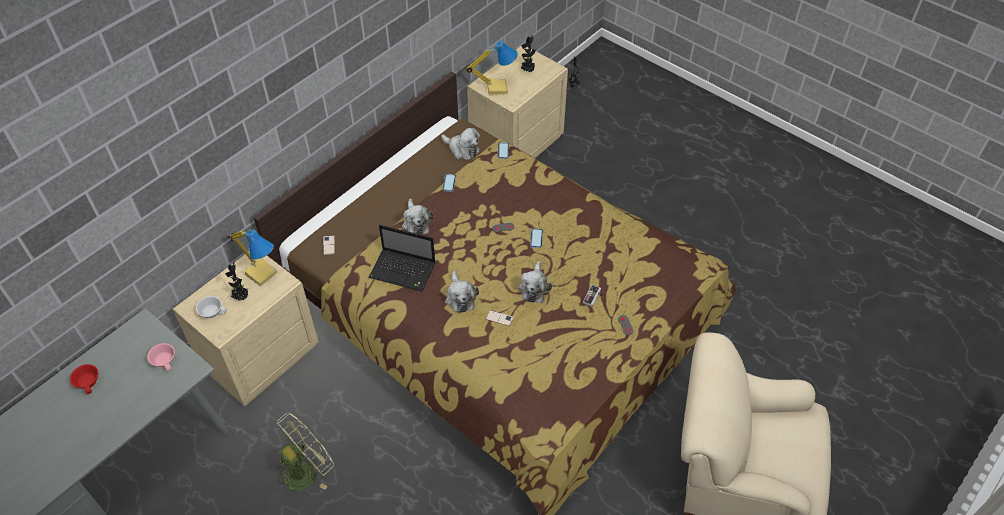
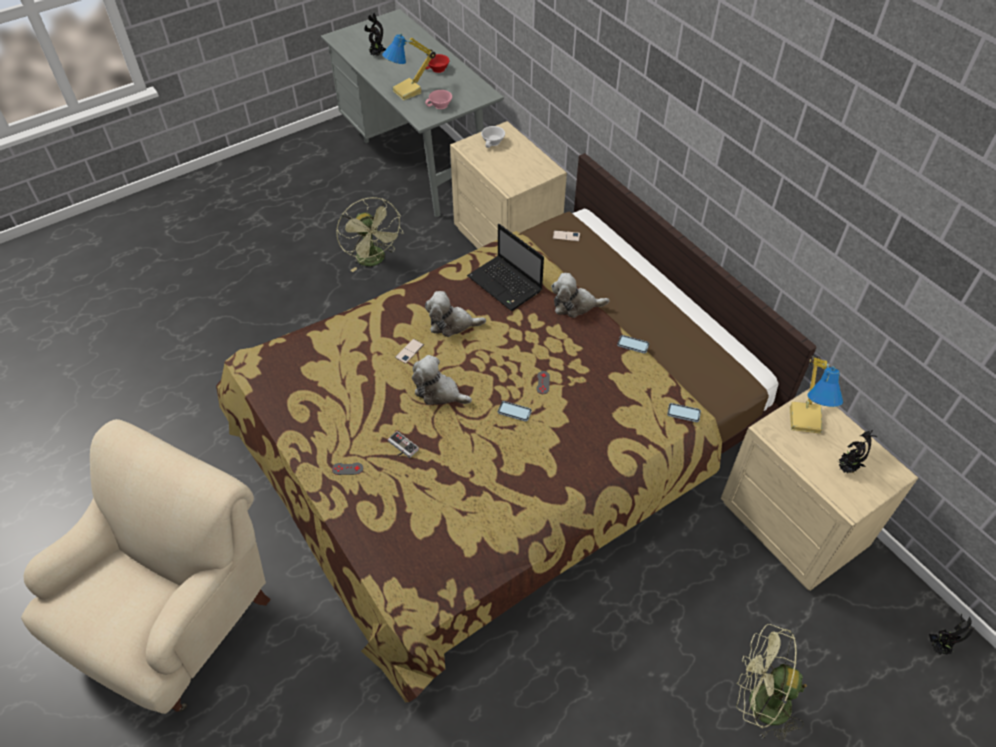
camera: 105 degrees right, 0 degrees up
potted plant [225,261,249,300] -> potted plant moved to [364,13,386,56]
table lamp [228,230,278,287] -> table lamp moved to [382,33,436,100]
laptop [369,225,436,291] -> laptop turned 75 degrees counterclockwise [467,224,544,311]
plush toy [441,128,480,160] -> none
none -> green fan [736,624,807,741]

